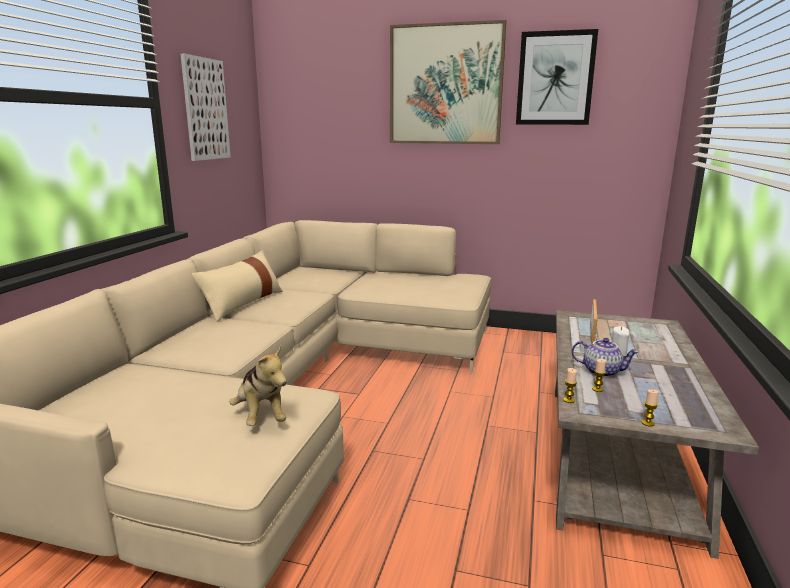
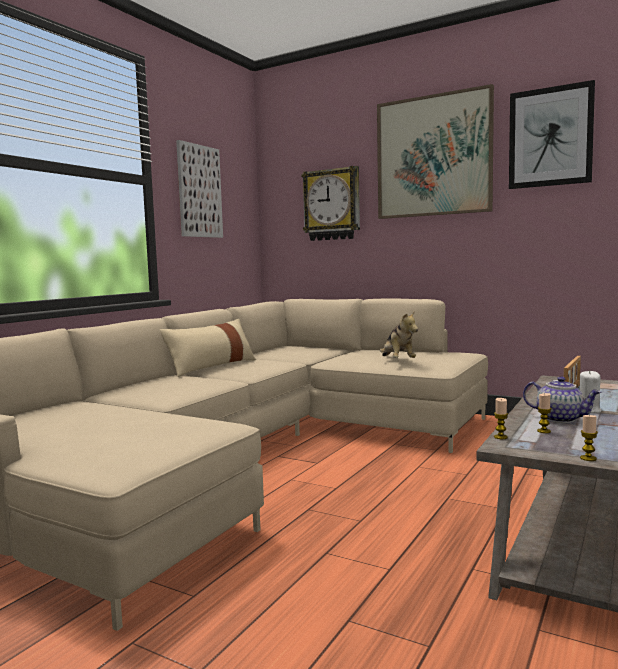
camera: 15 degrees right, 10 degrees down
plush toy [230,346,287,426] -> plush toy moved to [380,312,418,358]
none -> wall clock [301,166,360,241]

